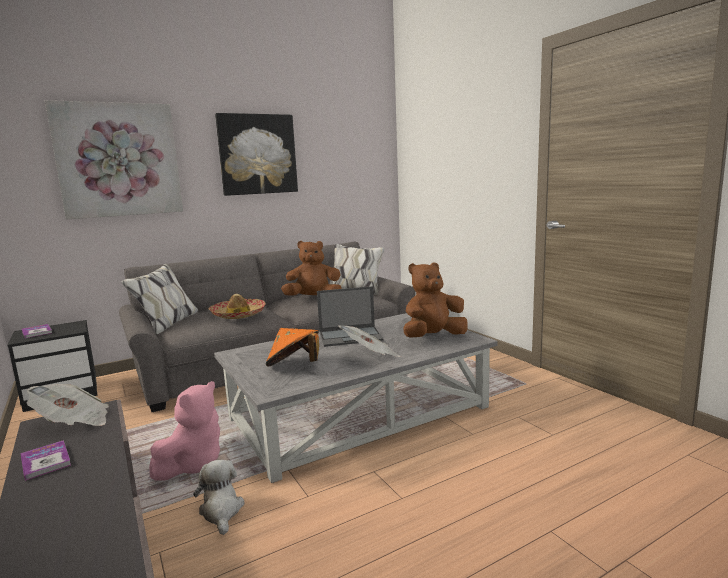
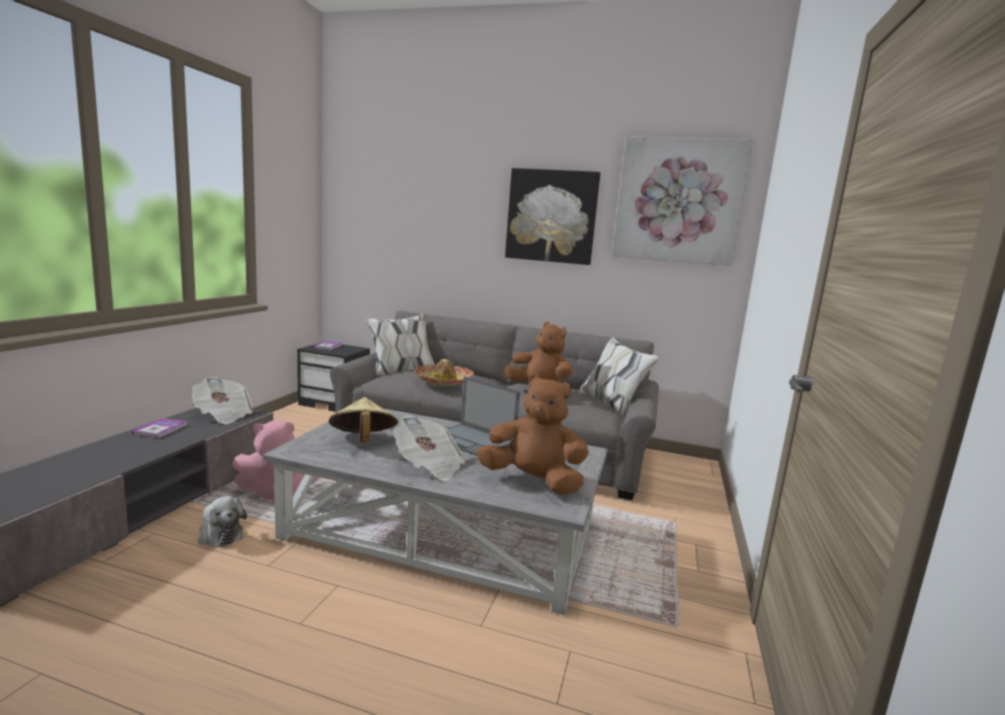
camera: 45 degrees right, 0 degrees up
picture [45,100,183,220] -> picture moved to [612,136,753,266]
plush toy [193,460,244,535] -> plush toy turned 105 degrees clockwise [198,496,247,547]
orange hat [266,328,319,367] -> beige hat [329,397,398,443]

